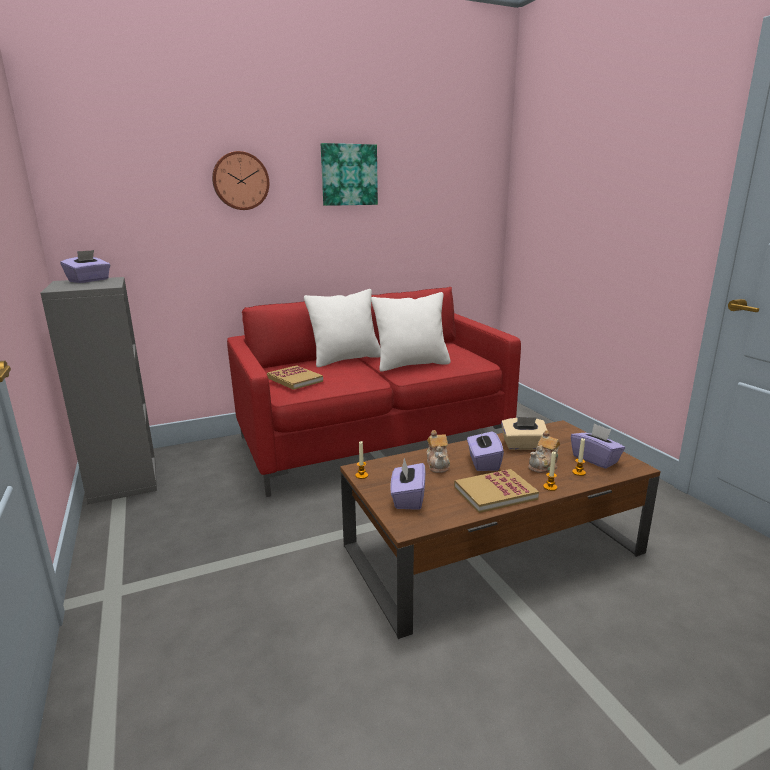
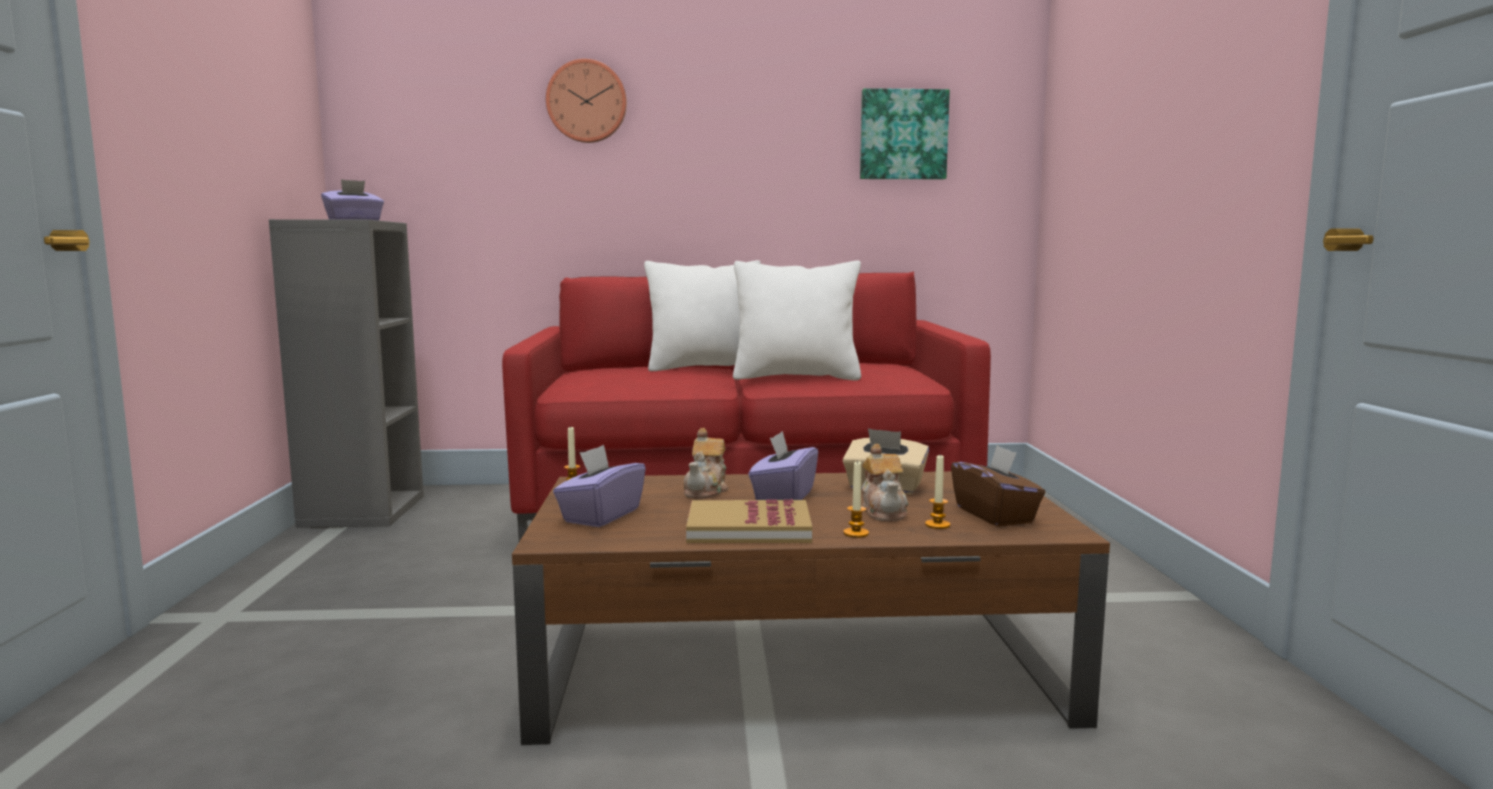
camera: 20 degrees right, 10 degrees down
book [267,365,323,390] -> none
picture [321,143,378,206] -> picture moved to [860,88,950,180]
teapot [528,430,560,473] -> teapot turned 75 degrees counterclockwise [862,444,908,521]
purple tissue box [571,423,625,469] -> brown tissue box [951,445,1045,527]

